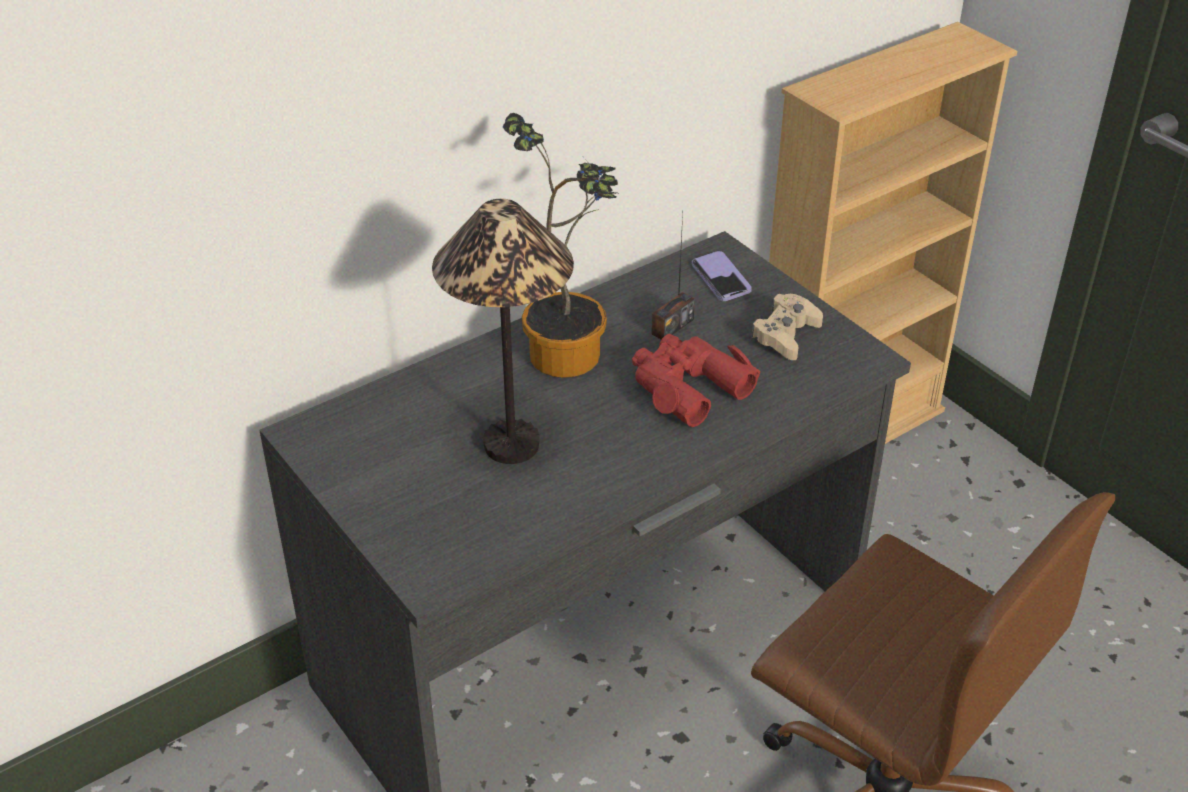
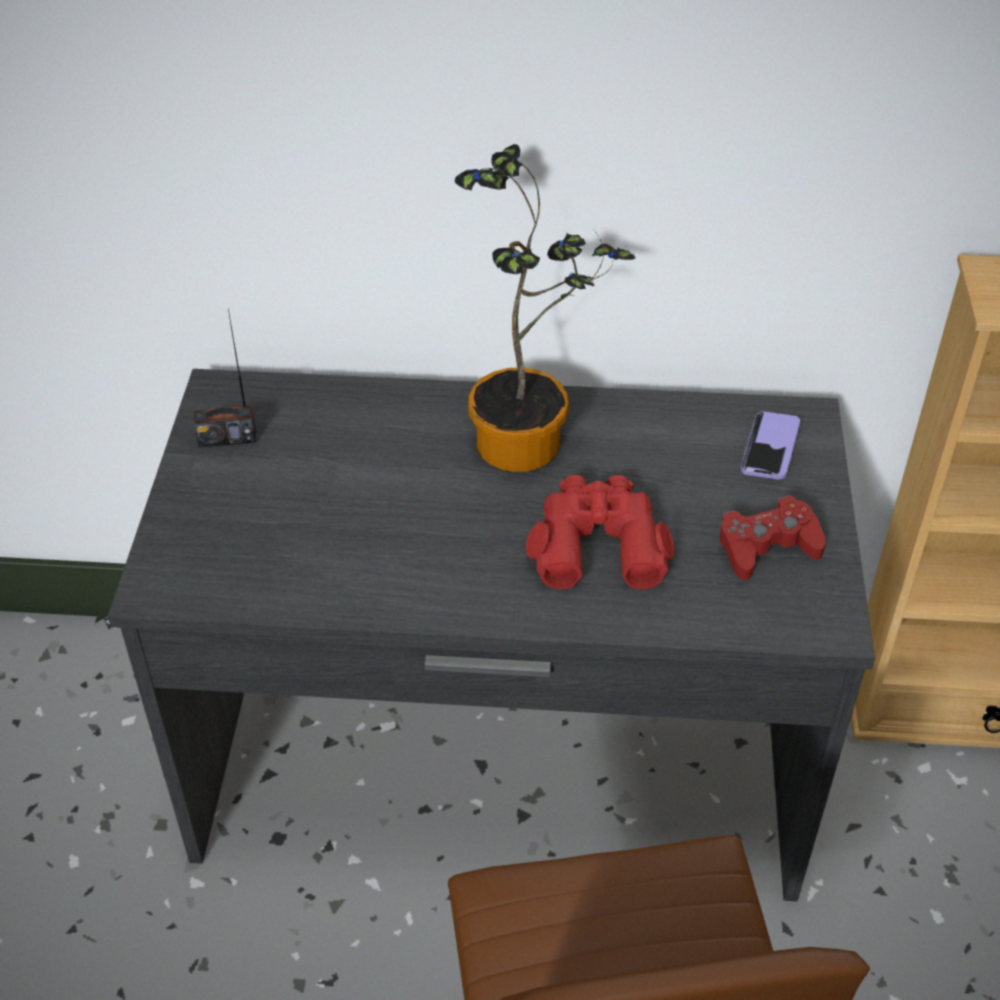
camera: 40 degrees right, 5 degrees up
table lamp [432,199,574,464] -> none
radio [651,214,695,339] -> radio moved to [194,309,256,448]
beige game controller [751,294,823,360] -> red game controller [720,495,826,580]

